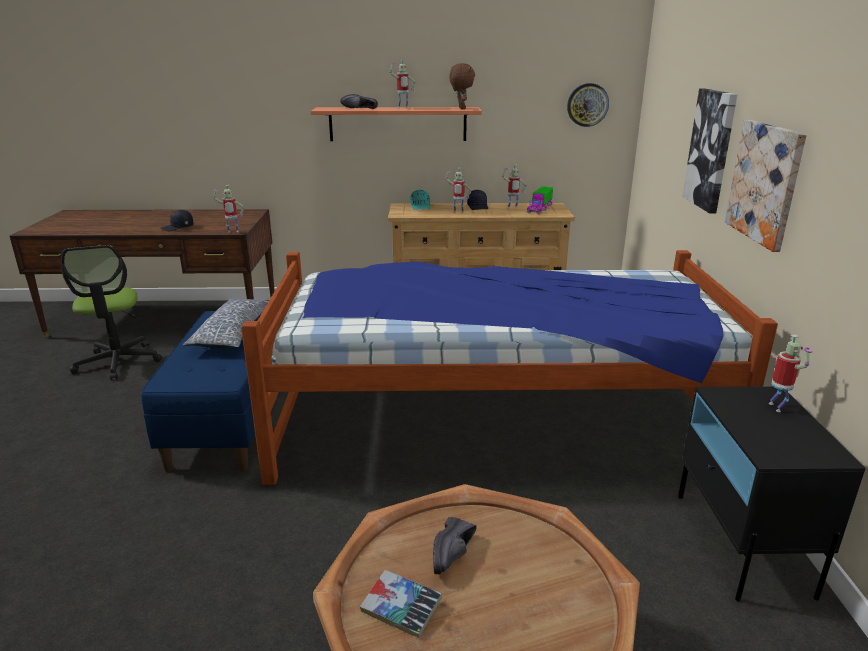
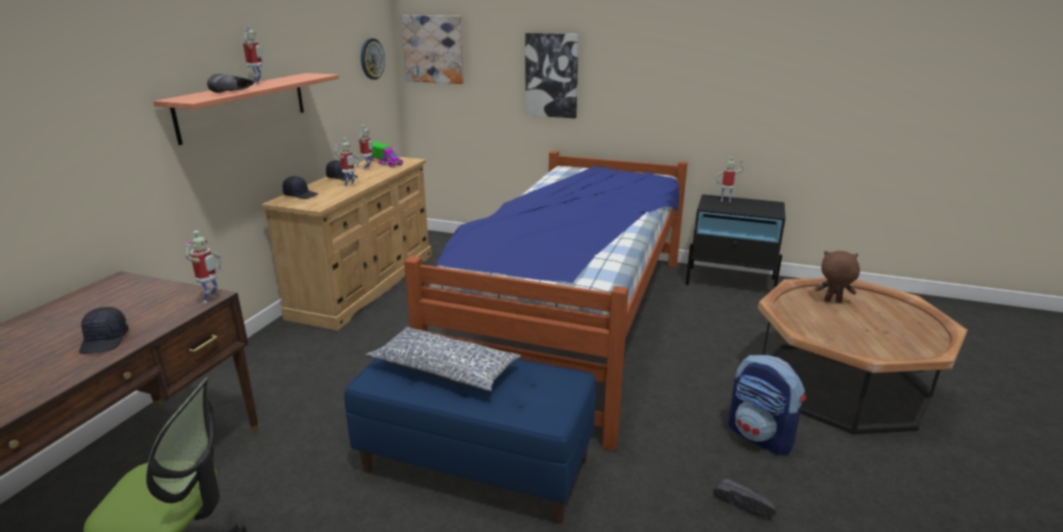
camera: 70 degrees left, 0 degrees up
book [360,570,442,638] -> none
turquoise cap [410,189,430,210] -> black cap [283,176,318,199]
black shoe [433,517,476,574] -> black shoe moved to [713,478,777,517]
brown plush toy [449,63,475,109] -> brown plush toy moved to [815,251,860,303]
picture [725,120,807,252] -> picture moved to [401,15,464,84]
none -> backpack [728,355,806,455]

